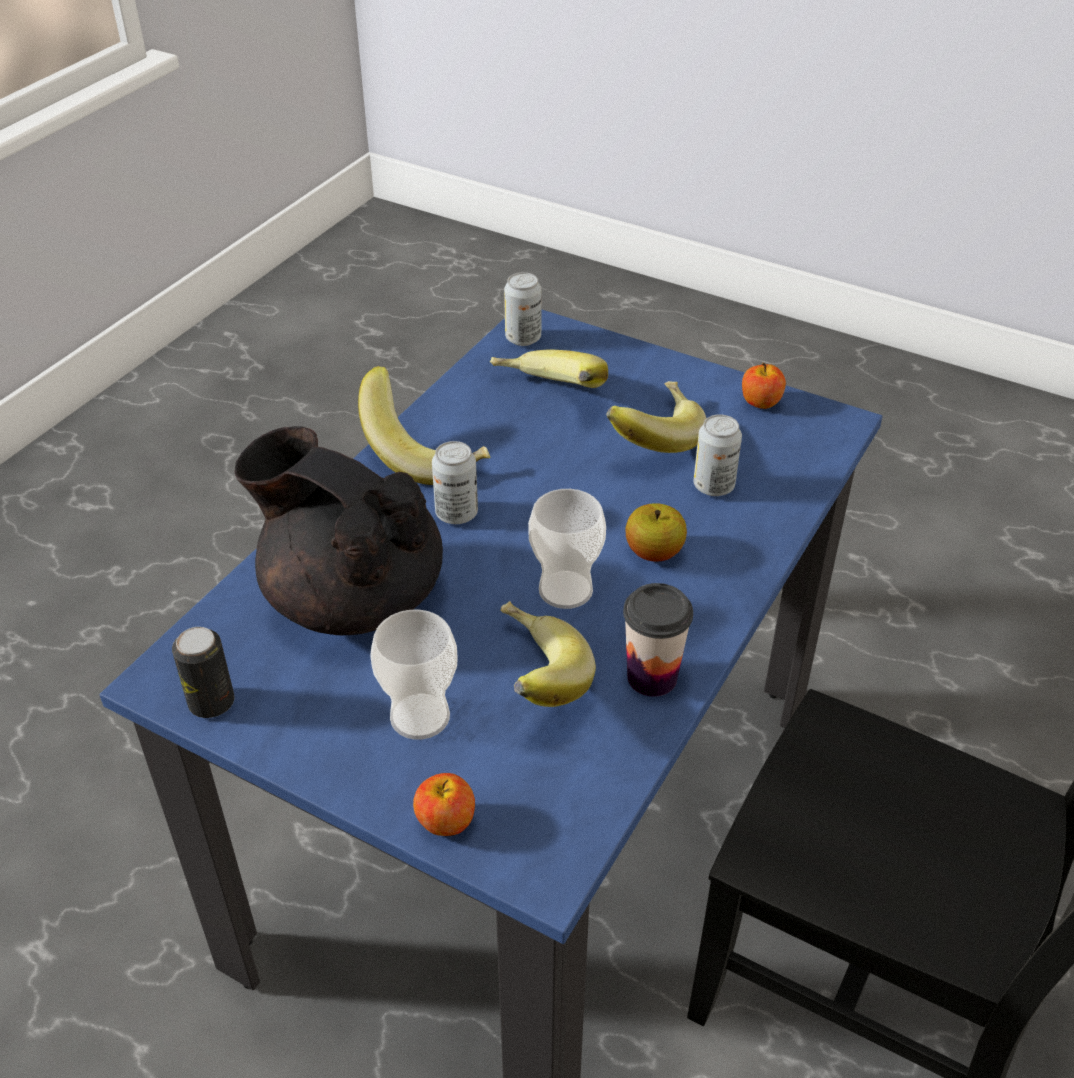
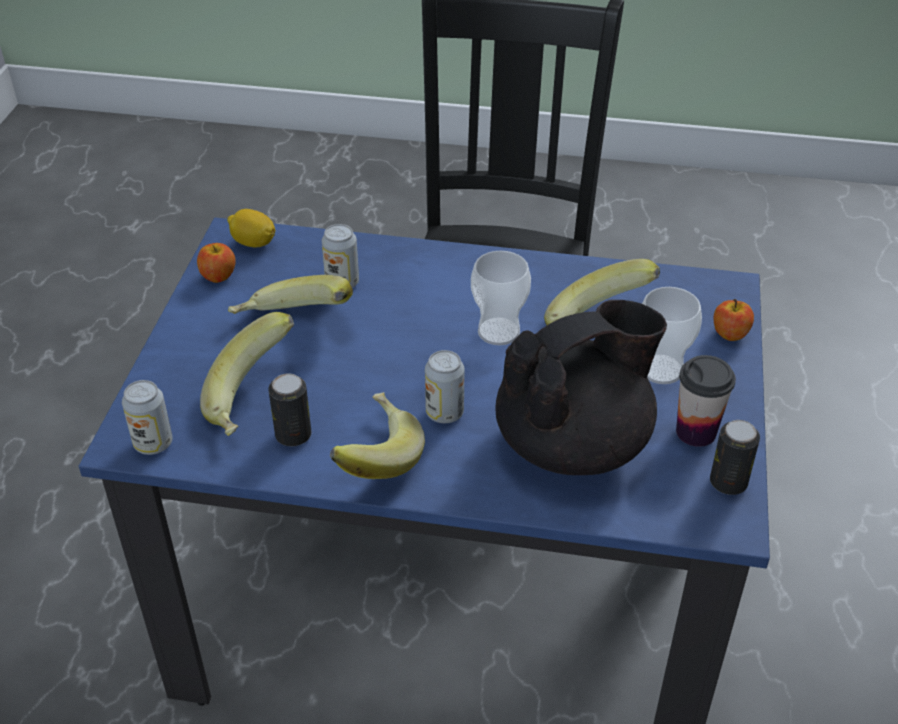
camera: 110 degrees left, 0 degrees up
black teapot [234,426,443,635] -> black teapot turned 135 degrees counterclockwise [495,300,667,475]
cup [623,583,693,697] -> cup moved to [676,355,736,447]
apple [626,503,687,561] -> none
none -> lemon [227,209,275,248]
none -> can [269,373,311,446]

